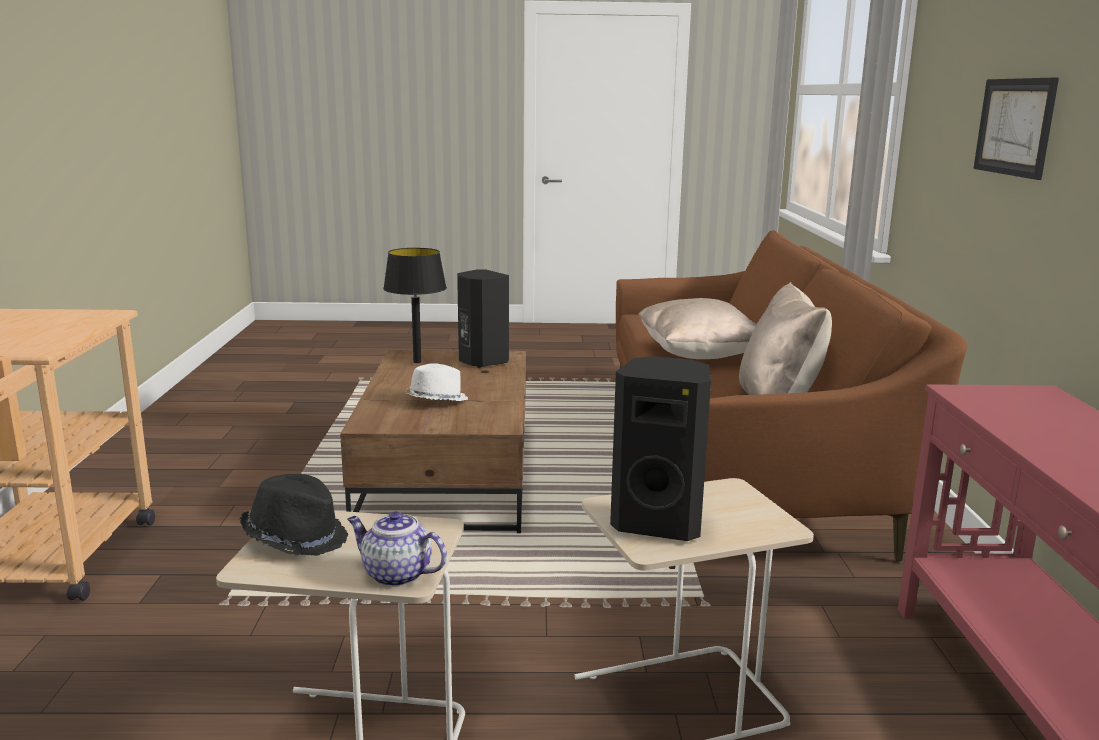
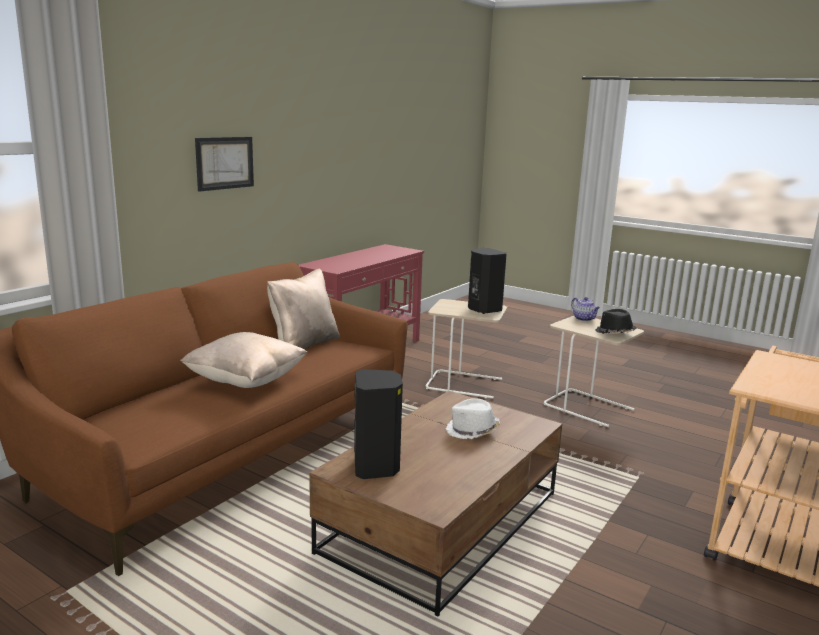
camera: 145 degrees left, 0 degrees up
black table lamp [383,248,447,363] -> none

